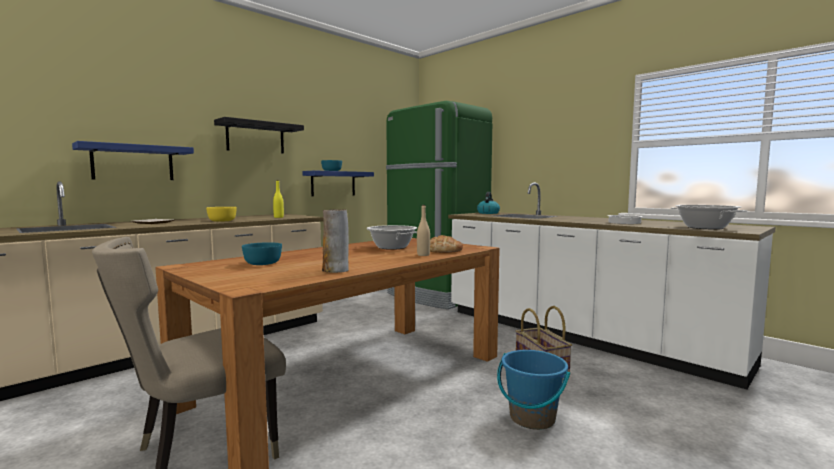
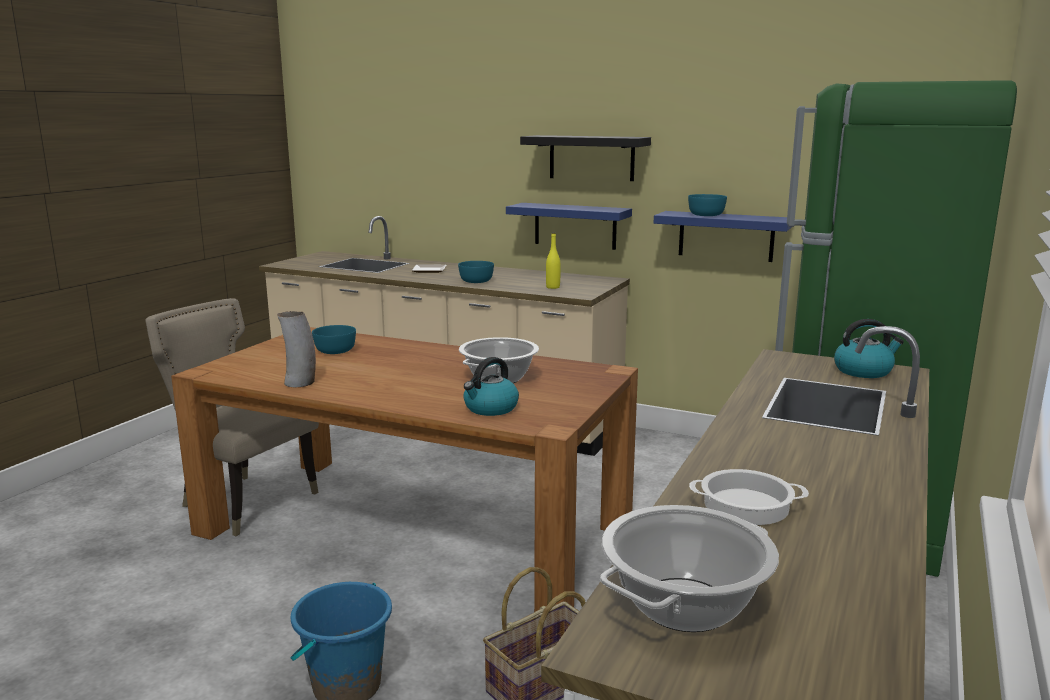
camera: 70 degrees right, 10 degrees up
blue shelf [72,141,194,180] -> blue shelf moved to [506,203,632,250]
yellow bowl [206,207,237,222] -> turquoise bowl [458,261,494,283]
beige bottle [417,205,430,256] -> none
bread [430,235,463,253] -> kettle [463,357,519,416]

